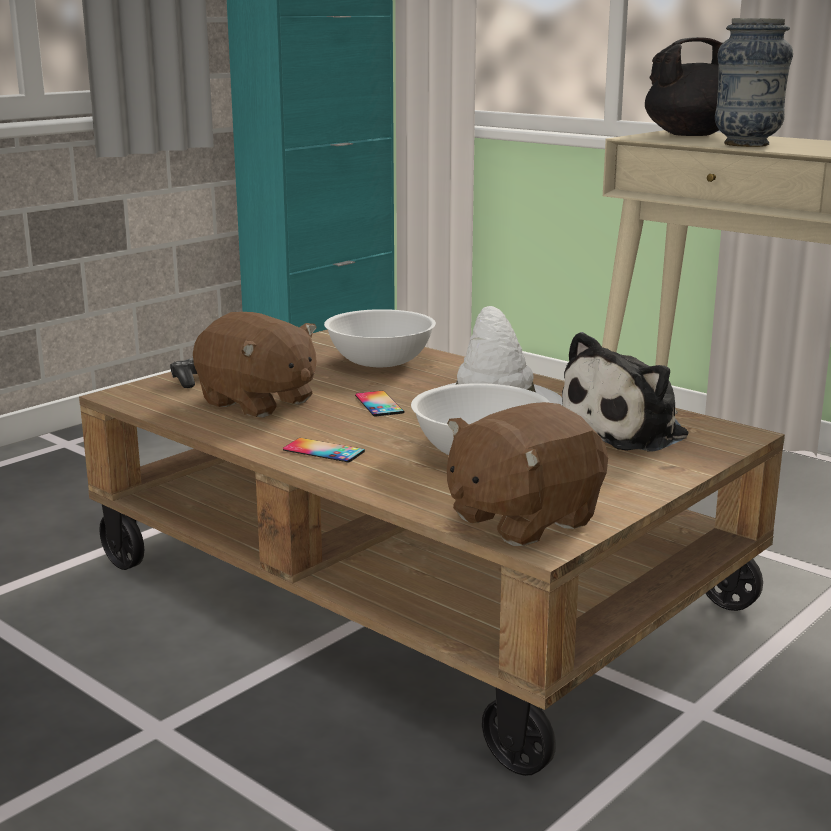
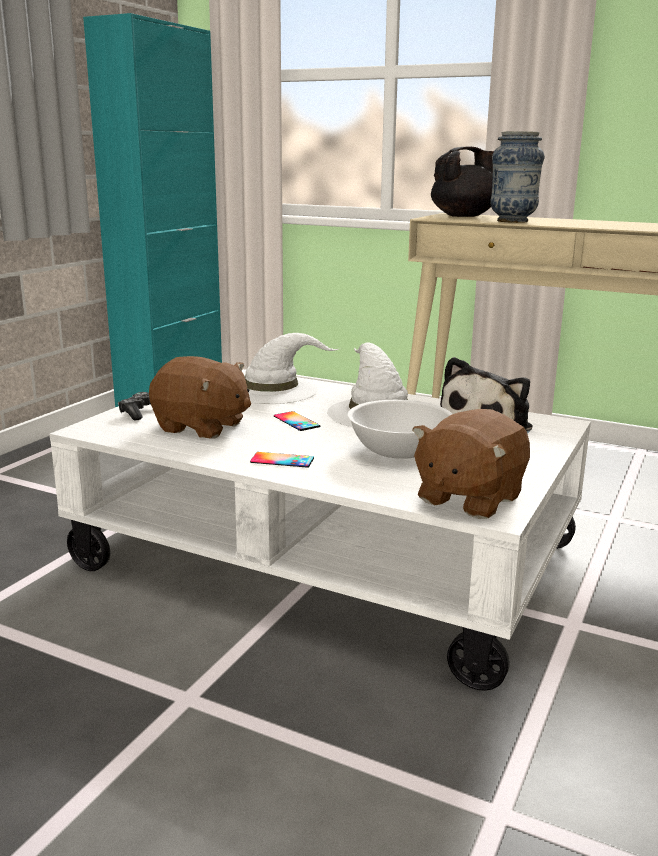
camera: 15 degrees left, 0 degrees up
brown coffee table [79,329,785,776] -> white coffee table [50,369,591,691]
white bowl [324,309,436,367] -> white hat [244,333,338,404]

